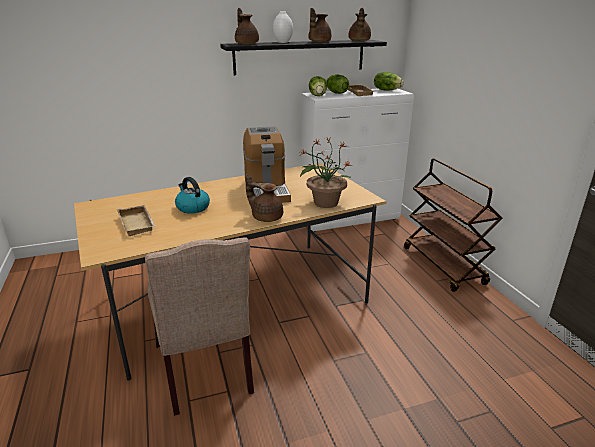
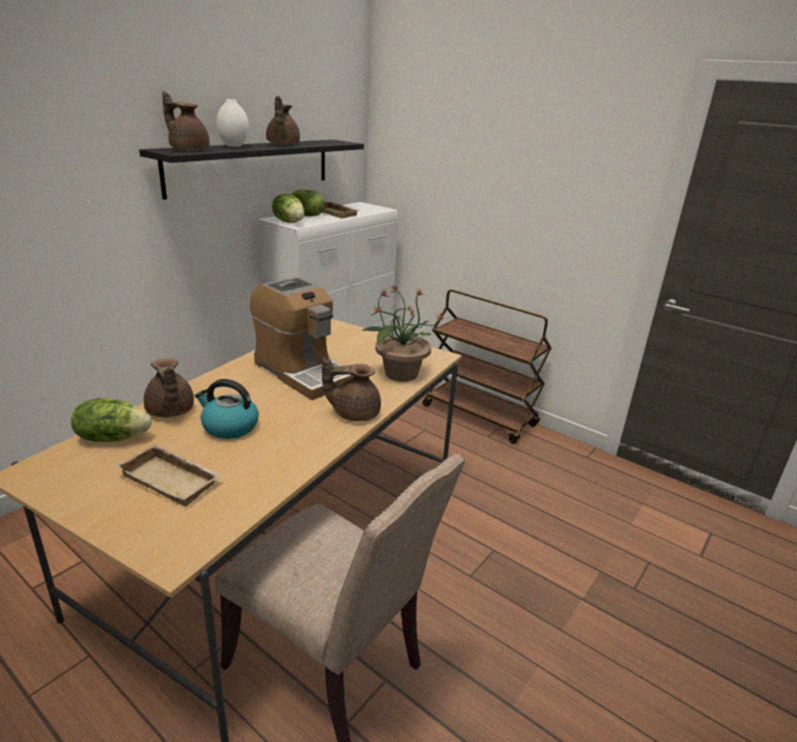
camera: 35 degrees left, 0 degrees up
brown teapot [348,8,371,41] -> brown teapot moved to [144,358,194,418]
lettuce [374,72,404,90] -> lettuce moved to [71,398,152,442]

